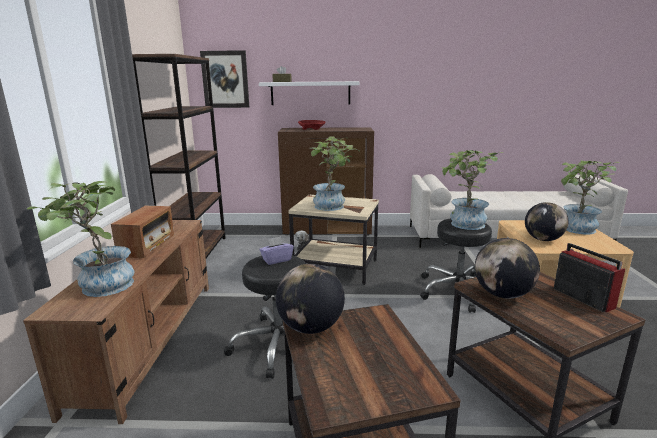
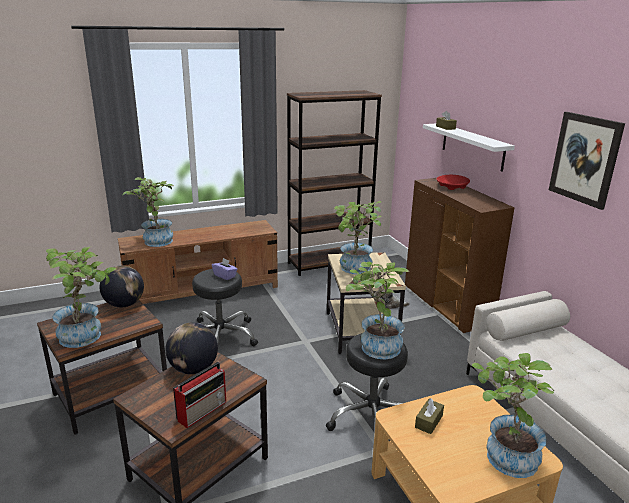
camera: 65 degrees right, 5 degrees up
radio [111,206,174,258] -> none
picture [200,50,249,108] -> picture moved to [549,112,625,210]
globe [525,202,568,241] -> brown tissue box [415,398,444,434]
none -> potted plant [46,247,117,348]

